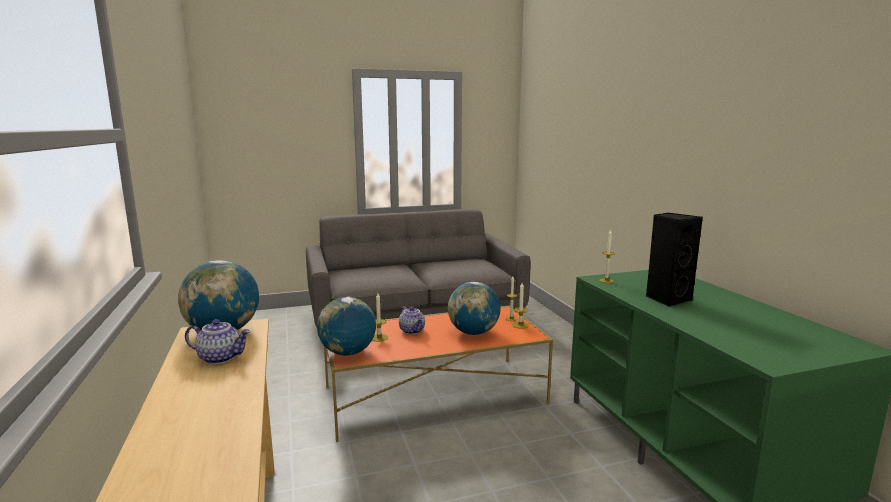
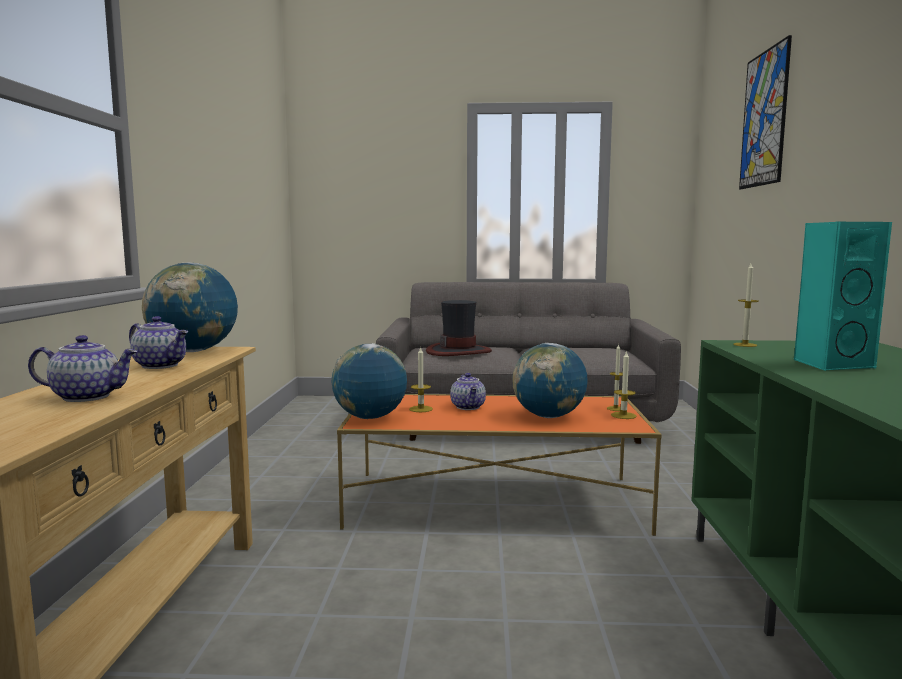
camera: 20 degrees right, 5 degrees down
black speaker [646,213,703,307] -> turquoise speaker [794,222,892,371]
none -> teapot [28,335,138,402]
none -> hat [426,300,492,356]
none -> picture [739,35,792,189]

